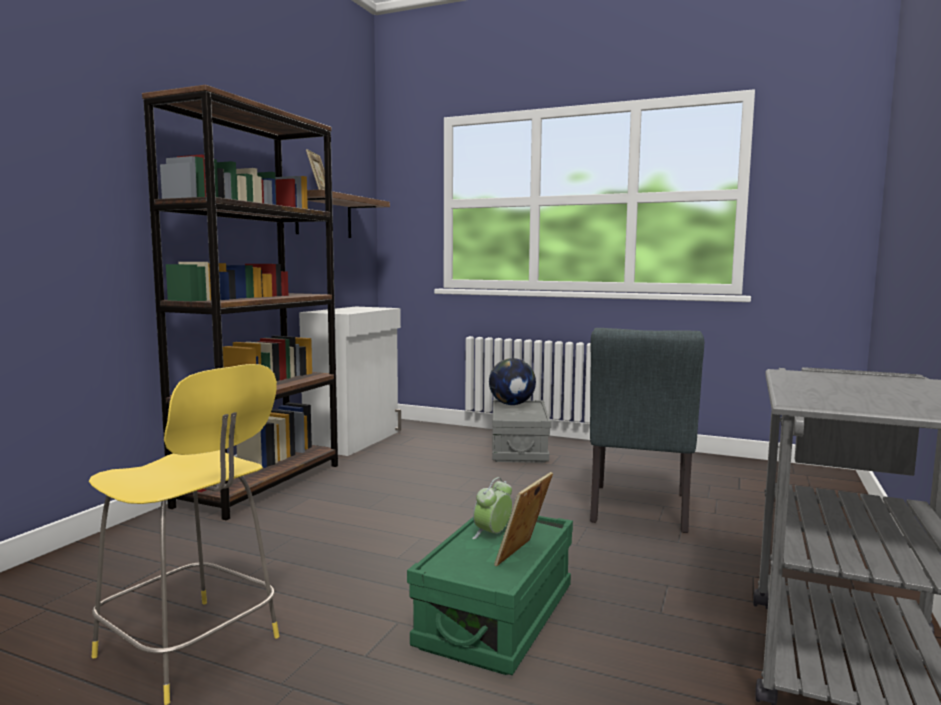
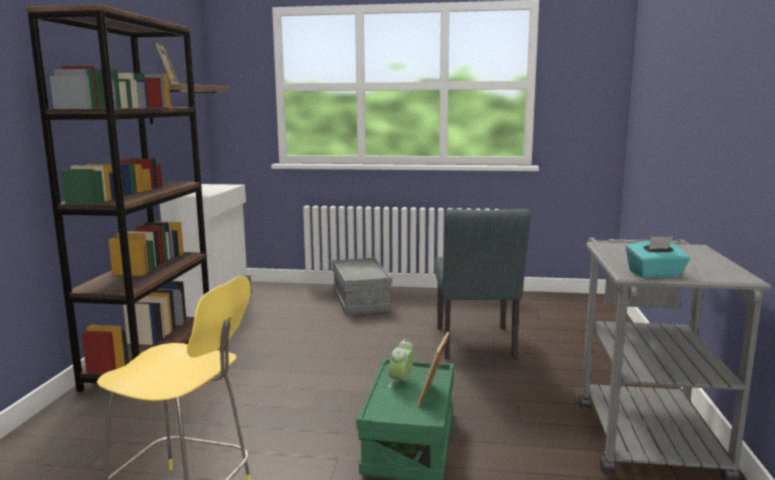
camera: 15 degrees left, 5 degrees up
globe [489,358,536,405] -> none
none -> turquoise tissue box [626,236,690,278]

